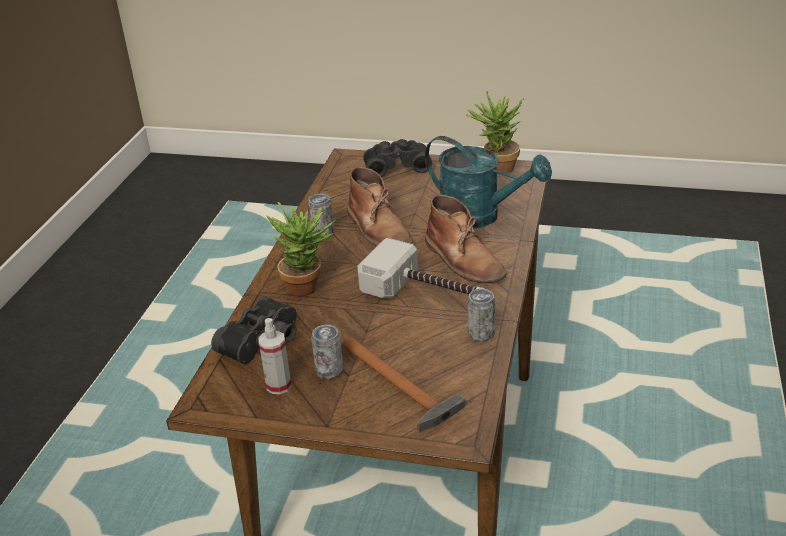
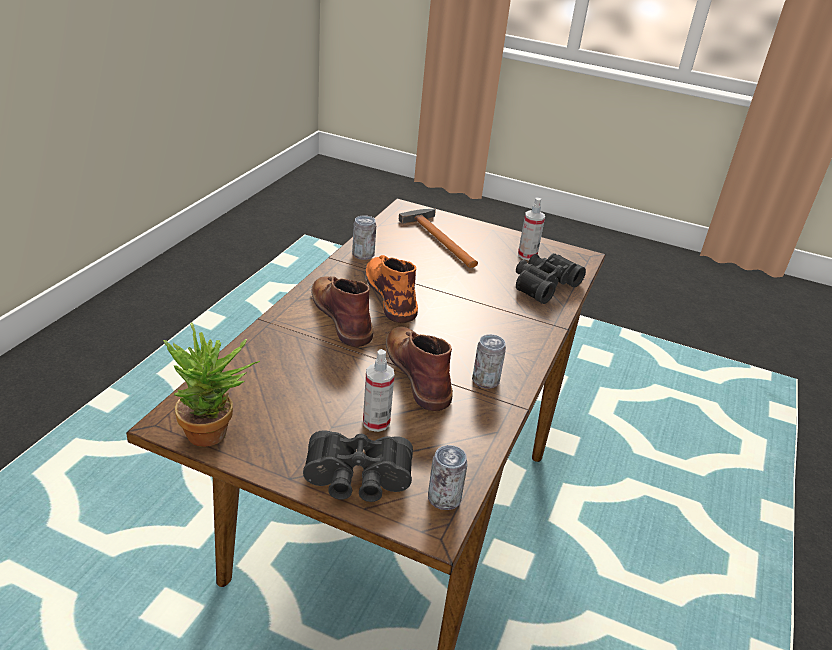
camera: 175 degrees left, 0 degrees up
potted plant [266,202,340,297] -> none
can [311,325,344,379] -> can moved to [428,445,467,510]
hammer [357,238,485,299] -> orange boot [366,255,418,323]
turquoise watering can [425,136,552,228] -> none
none -> spray bottle [363,349,394,432]

